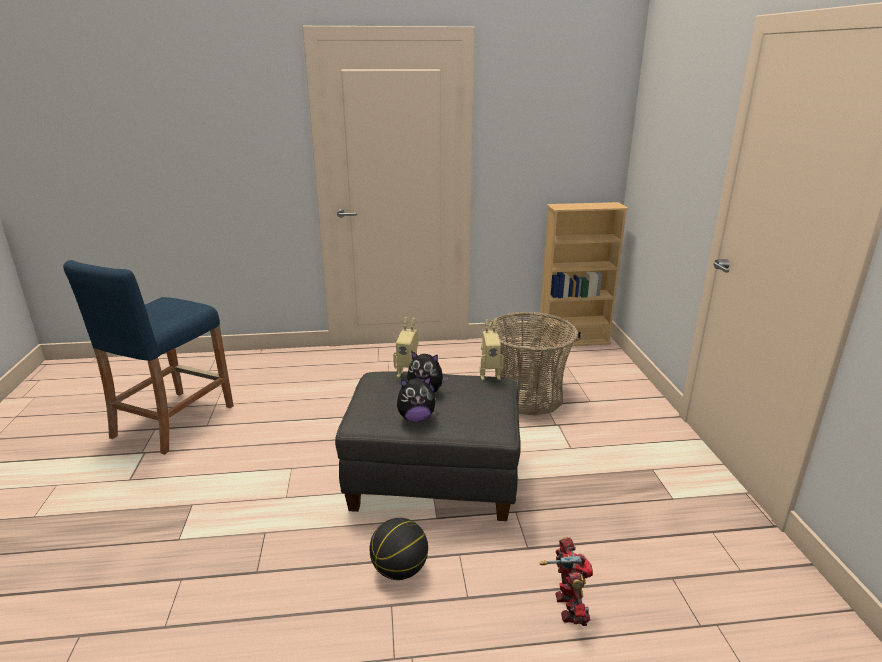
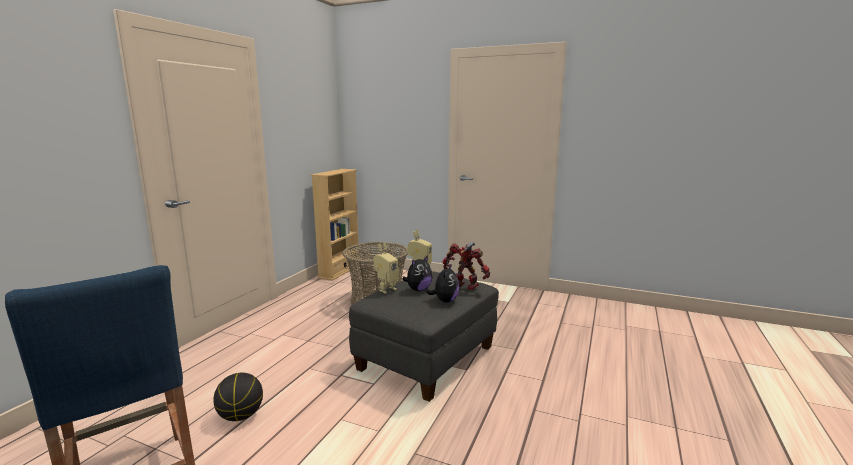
camera: 60 degrees left, 10 degrees down
basketball [370,518,428,580] -> basketball moved to [213,373,263,421]
toy robot [540,537,593,626] -> toy robot moved to [443,242,490,290]

